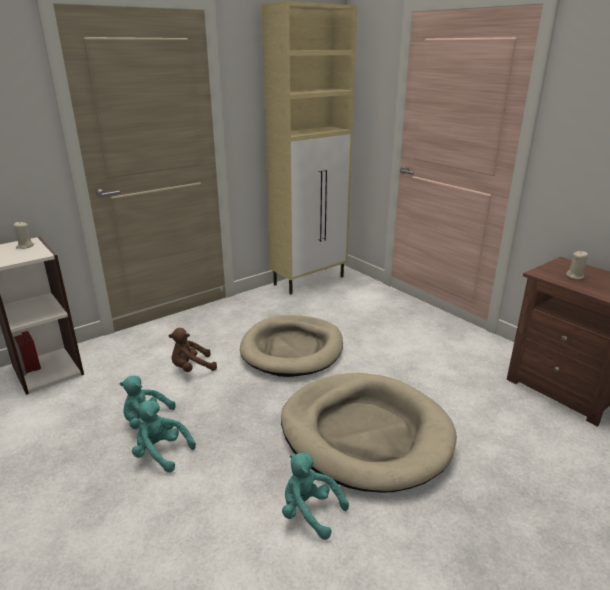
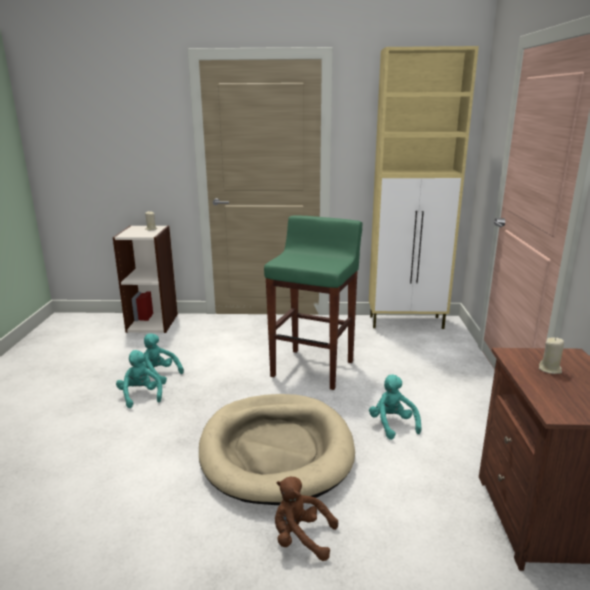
camera: 40 degrees right, 5 degrees down
brown plush toy [169,328,217,372] -> brown plush toy moved to [275,477,338,561]
beige dog bed [240,315,343,377] -> green stool [264,215,363,390]
turquoise plush toy [282,453,349,540] -> turquoise plush toy moved to [369,374,422,440]

